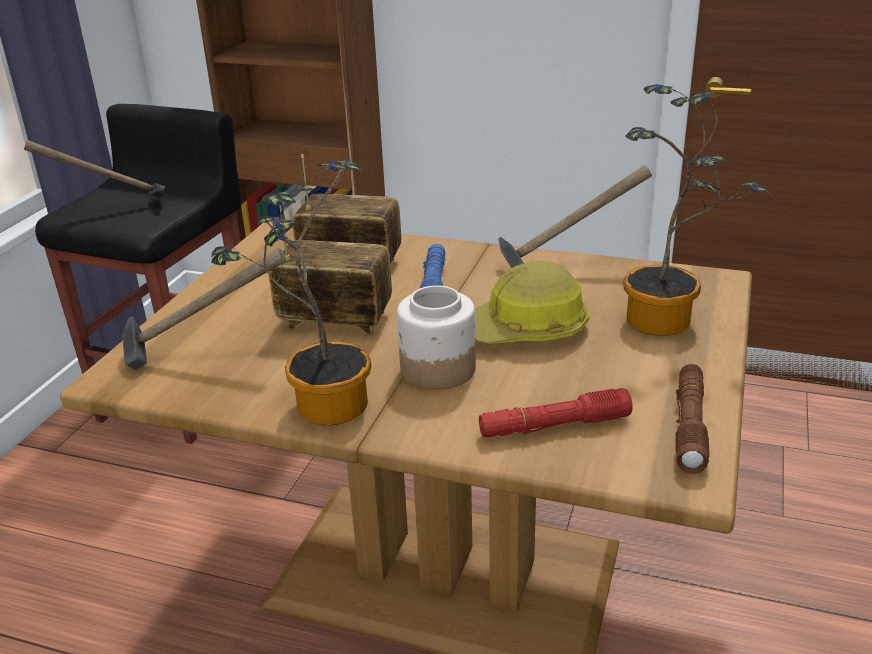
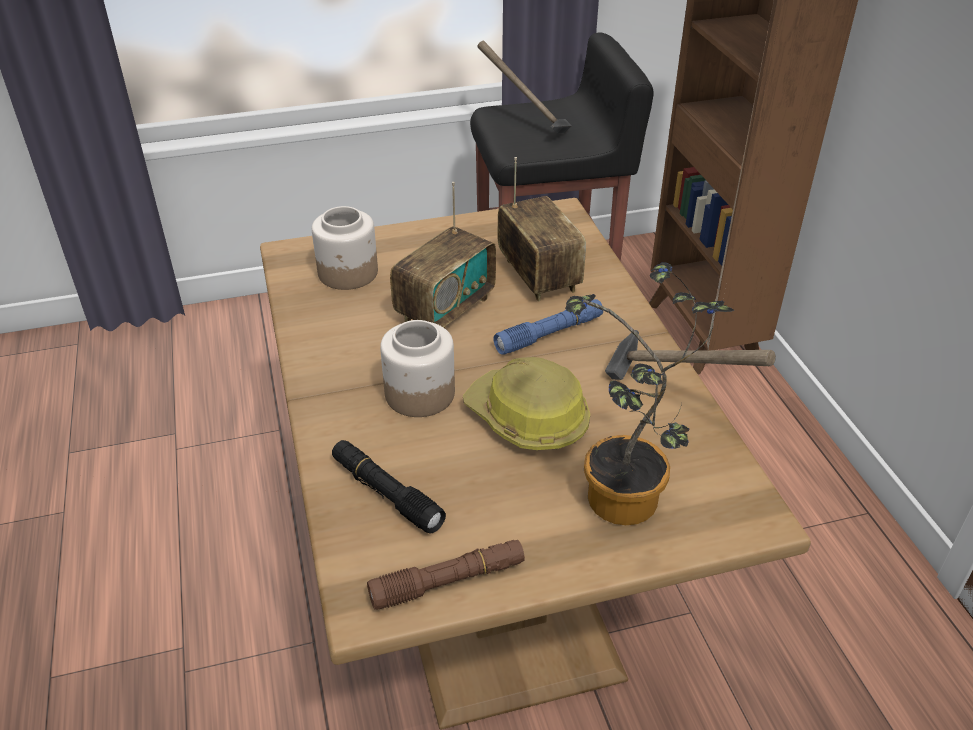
camera: 55 degrees right, 10 degrees up
hammer [122,248,286,370] -> jar [312,206,378,290]
potted plant [211,160,371,425] -> none
radio [269,206,392,335] -> radio turned 60 degrees clockwise [390,182,496,328]
red flashlight [479,388,633,437] -> black flashlight [332,440,446,534]

